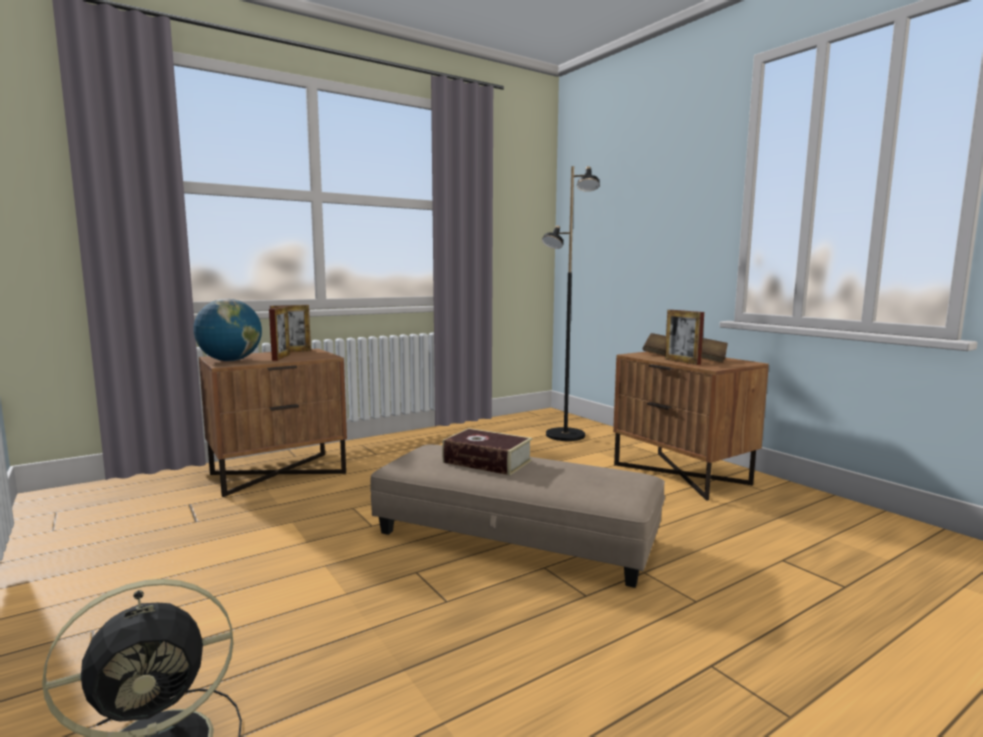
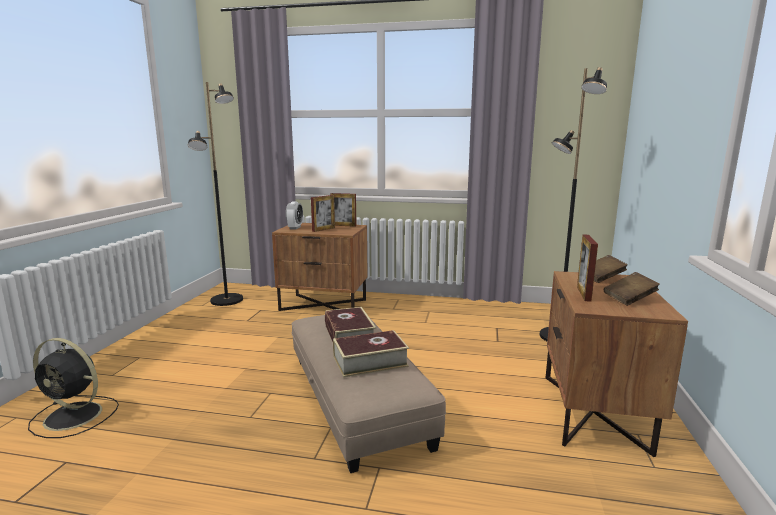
camera: 45 degrees right, 5 degrees up
globe [193,299,262,361] -> alarm clock [286,201,303,230]
none -> black floor lamp [187,82,243,306]
none -> book [333,330,409,378]

